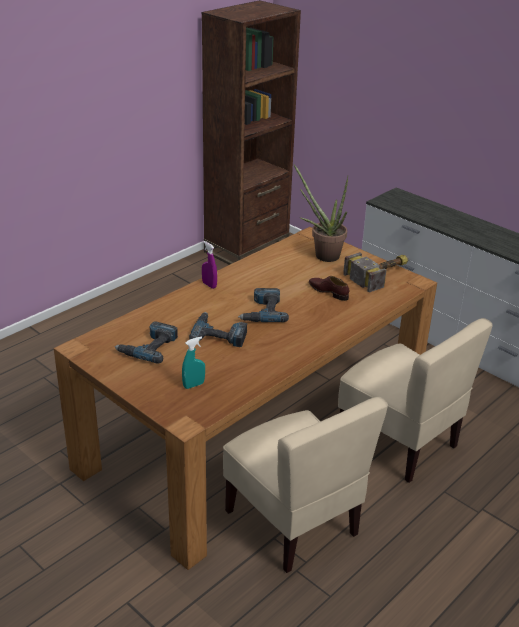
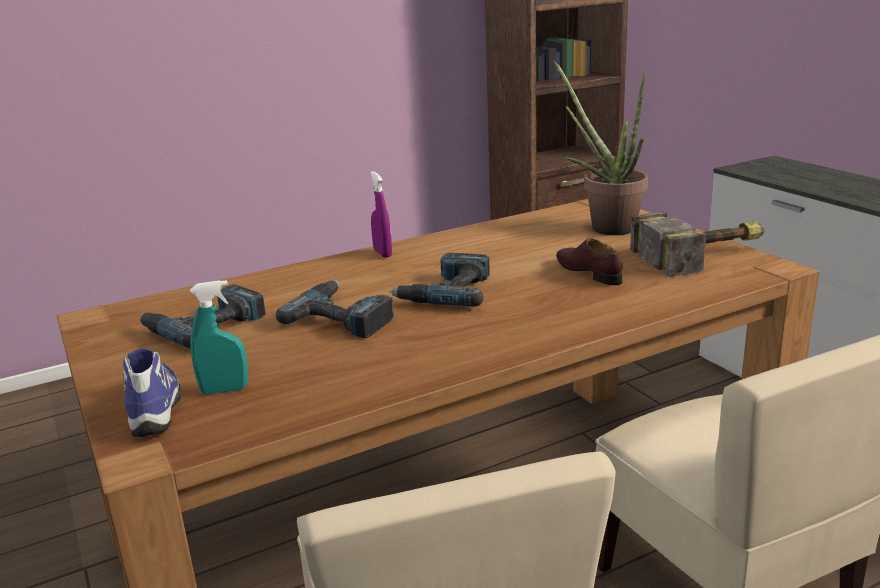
camera: 20 degrees right, 10 degrees down
none -> shoe [123,348,181,437]

